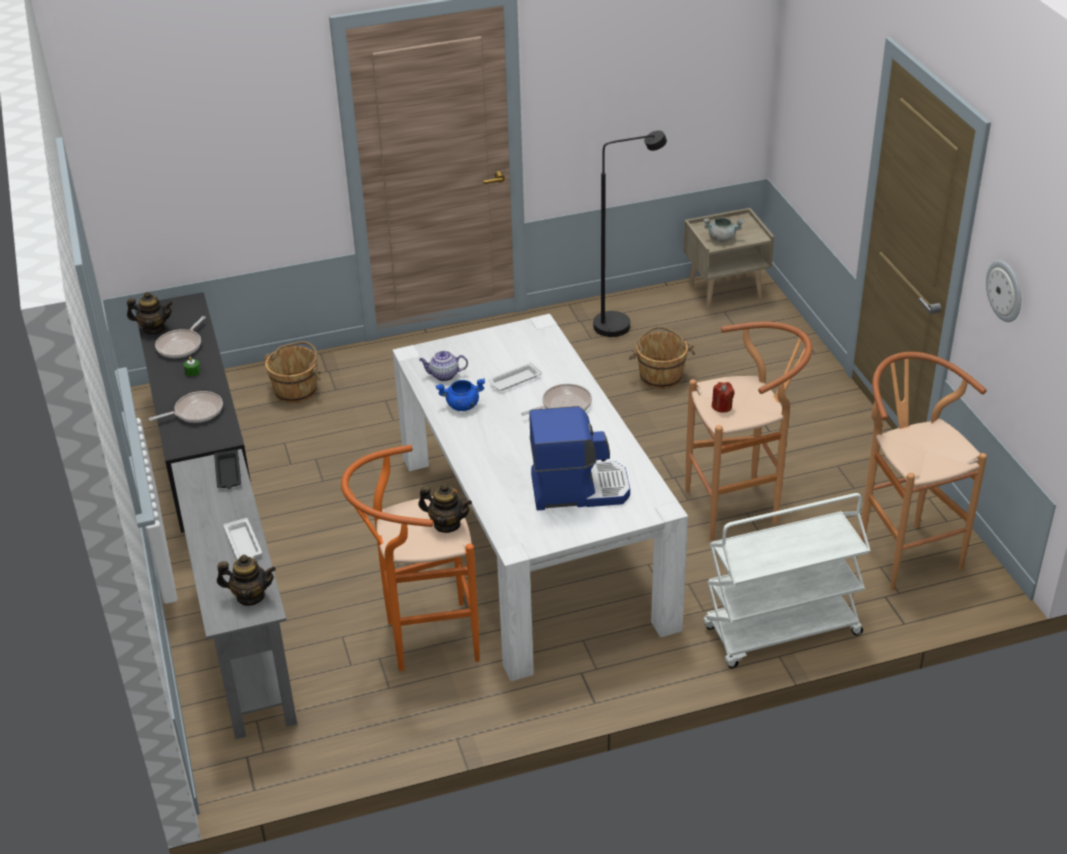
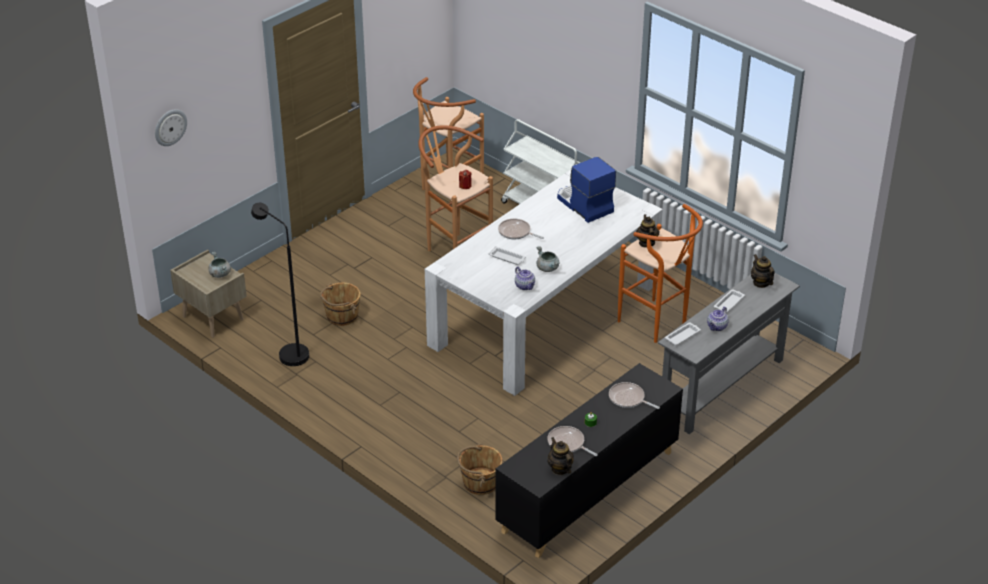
camera: 120 degrees left, 0 degrees up
frying pan [155,316,206,358] -> frying pan turned 135 degrees counterclockwise [547,426,598,456]
black tray [214,450,241,489] -> white tray [665,322,701,345]
blue cooking pot [436,378,485,411] -> grey cooking pot [536,246,560,272]
wall clock [986,260,1021,322] -> wall clock moved to [155,109,187,146]
none -> teapot [707,307,729,331]

